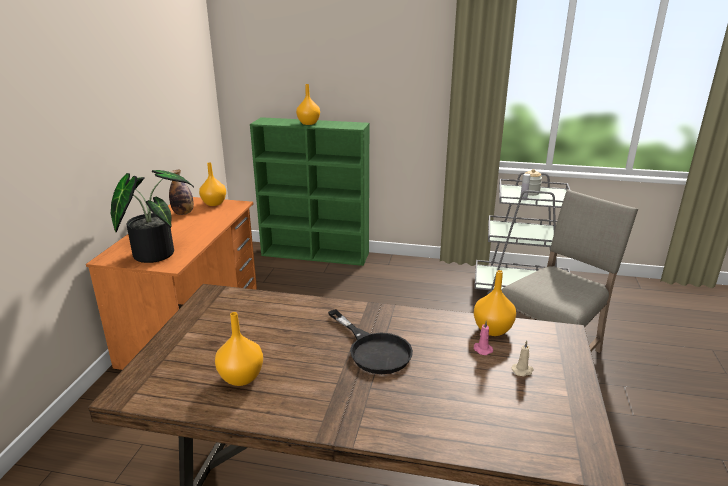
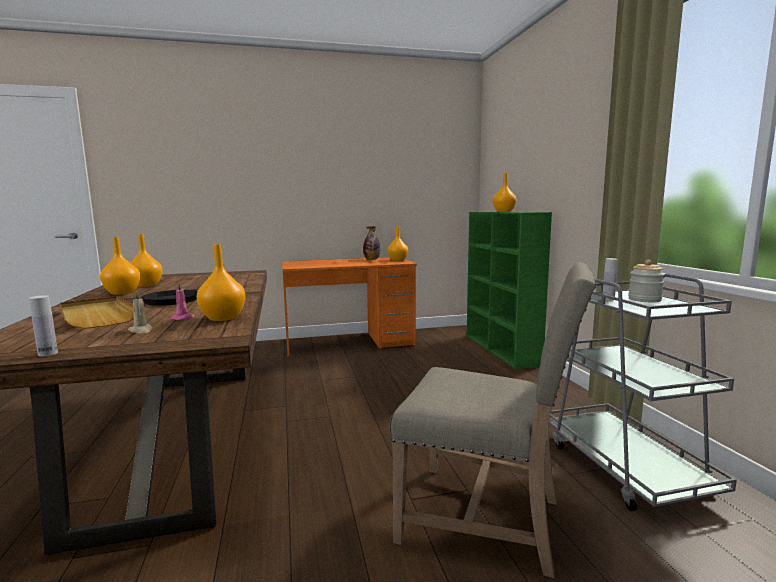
camera: 65 degrees right, 15 degrees down
potted plant [111,170,194,263] -> none
none -> white bottle [29,295,58,357]
none -> beige tray [60,296,134,329]
none -> orange vase [100,237,140,295]

